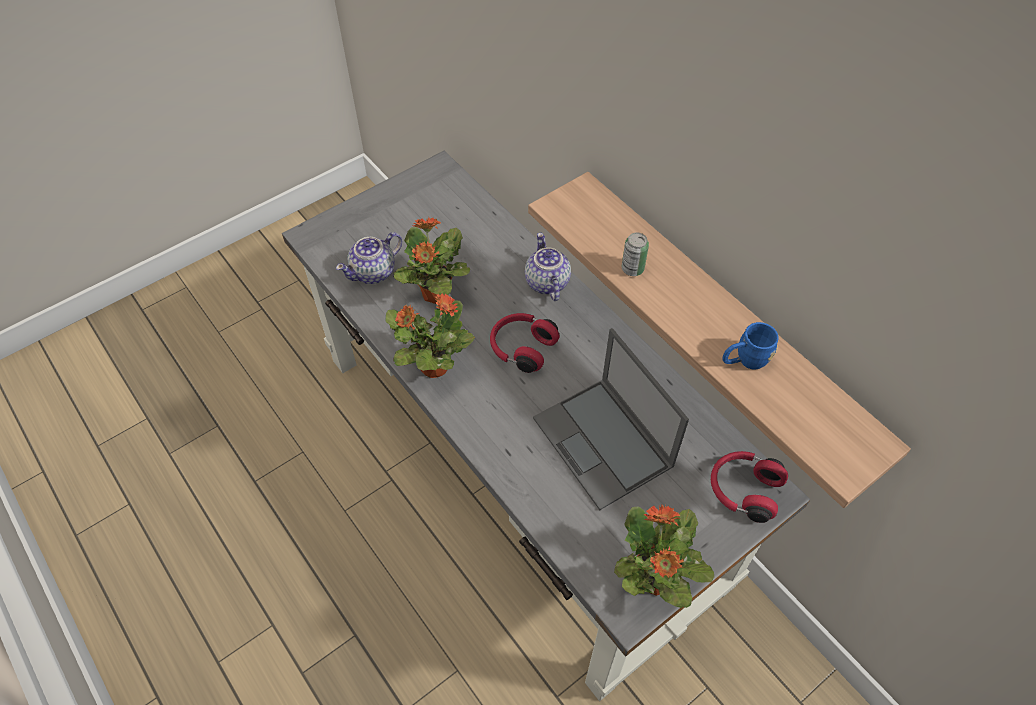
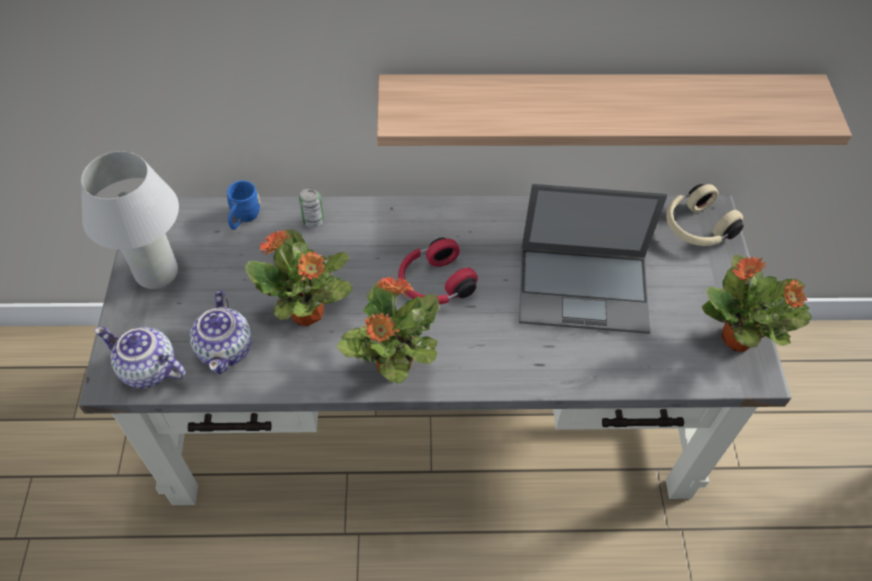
camera: 55 degrees left, 0 degrees up
teapot [525,233,571,301] -> teapot moved to [95,326,186,388]
can [622,232,649,276] -> can moved to [299,187,324,228]
red headphones [711,451,788,523] -> beige headphones [666,184,744,246]
blue mug [723,322,779,369] -> blue mug moved to [227,180,260,230]
none -> white table lamp [81,151,179,289]

